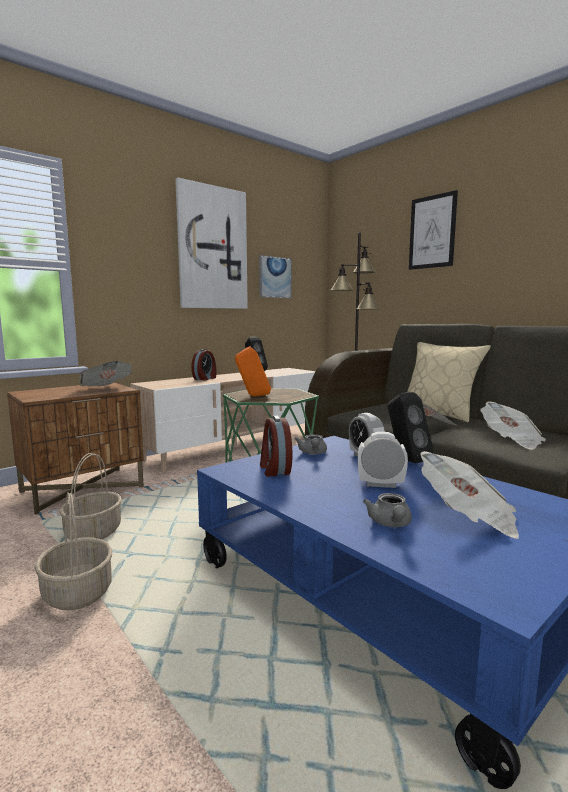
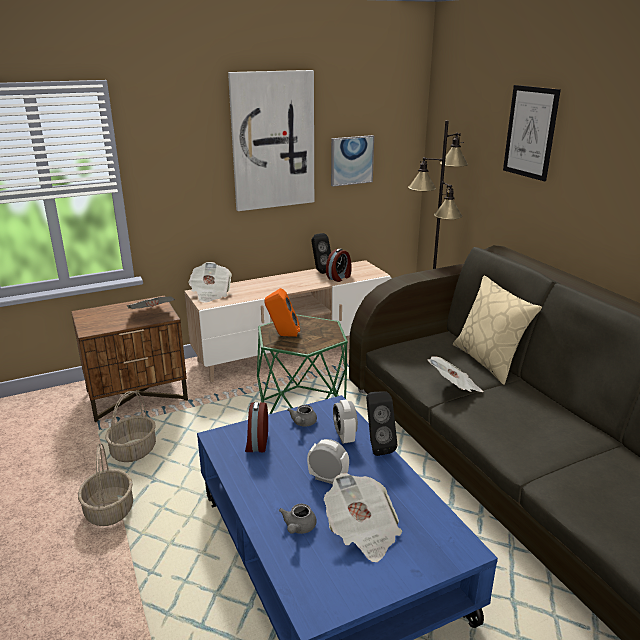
camera: 15 degrees right, 15 degrees up
alarm clock [191,349,217,380] -> alarm clock moved to [326,249,352,282]
newspaper [481,402,546,450] -> newspaper moved to [188,262,232,303]

